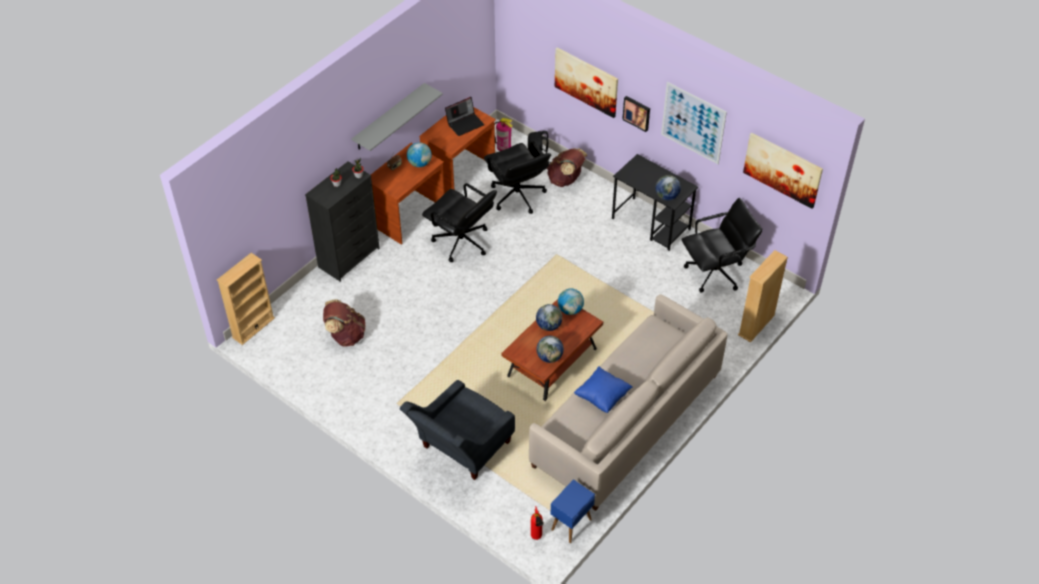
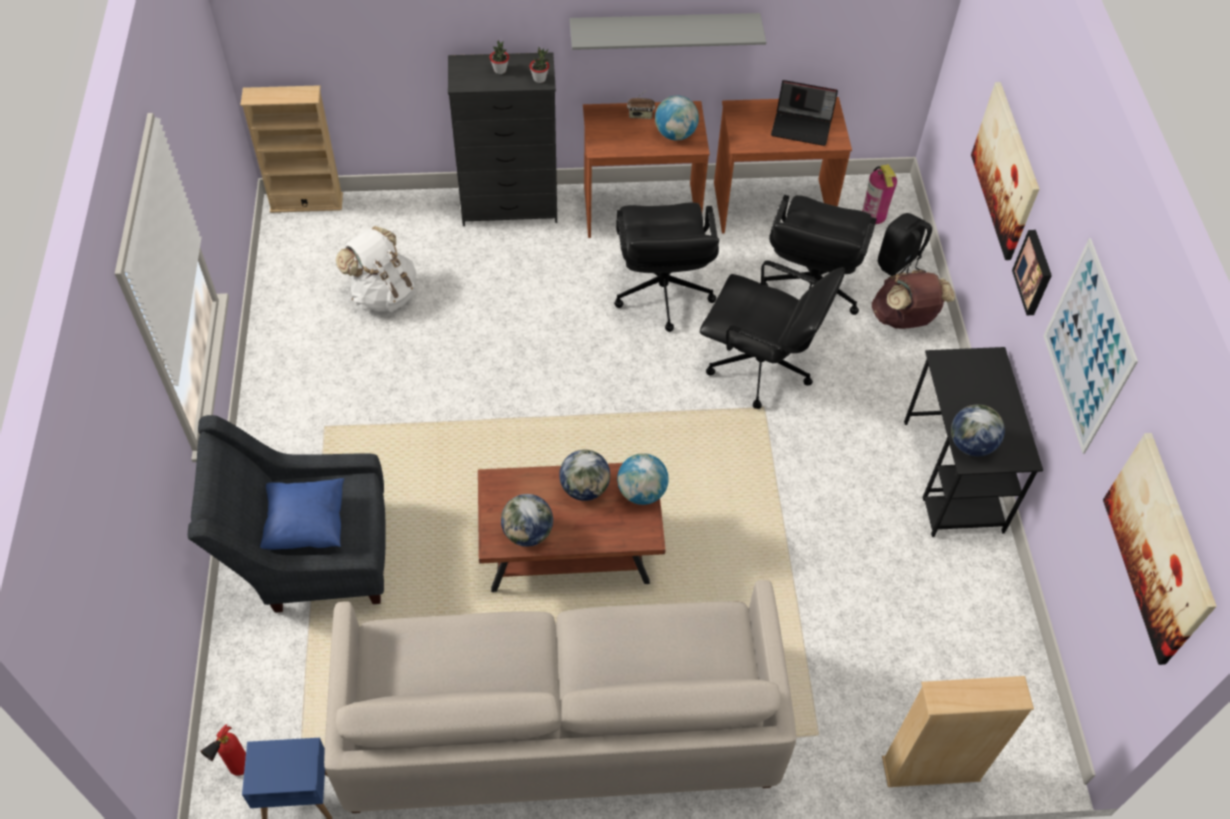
camera: 45 degrees right, 5 degrees up
brown backpack [323,299,365,347] -> white backpack [336,226,416,312]
blue pillow [574,366,633,413] -> blue pillow moved to [260,478,344,550]
black office chair [682,198,763,293] -> black office chair moved to [700,260,845,409]

